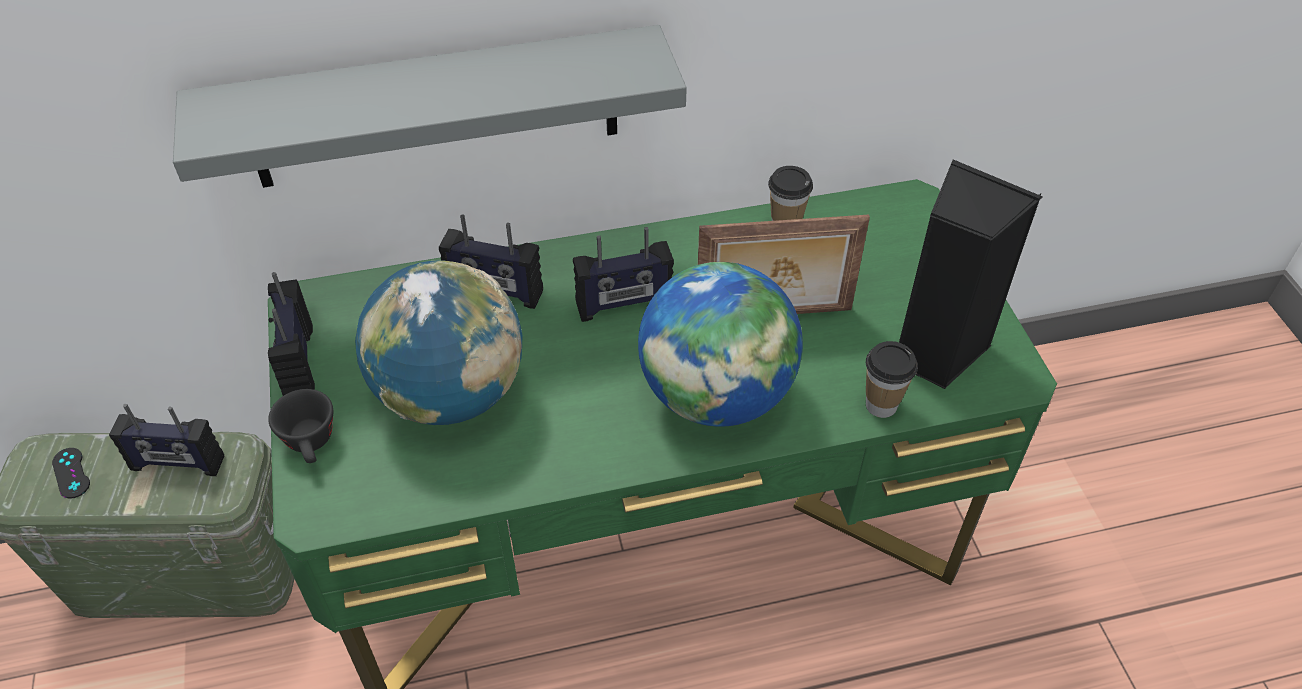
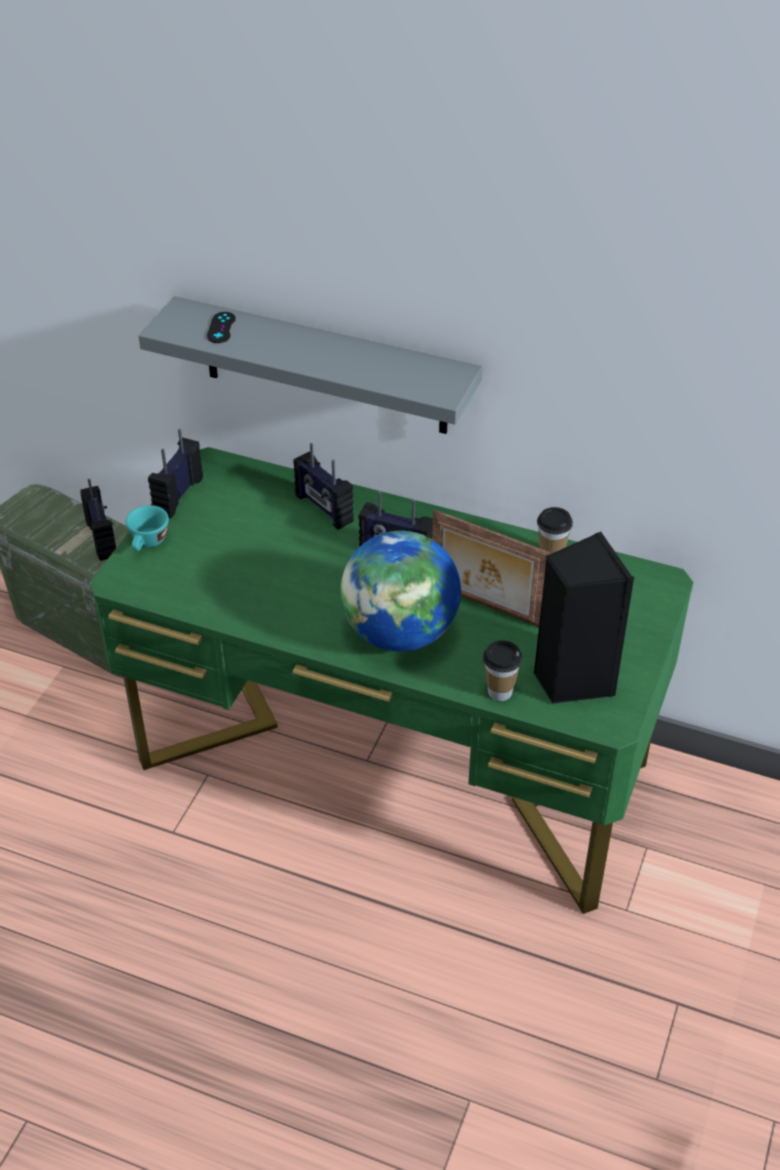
camera: 35 degrees right, 5 degrees down
black game controller [52,448,90,499] -> black game controller moved to [207,312,236,343]
radio [109,404,224,476] -> radio turned 150 degrees counterclockwise [80,479,116,561]
black cup [268,389,333,463] -> turquoise cup [126,505,169,551]
globe [355,260,522,425] -> none

